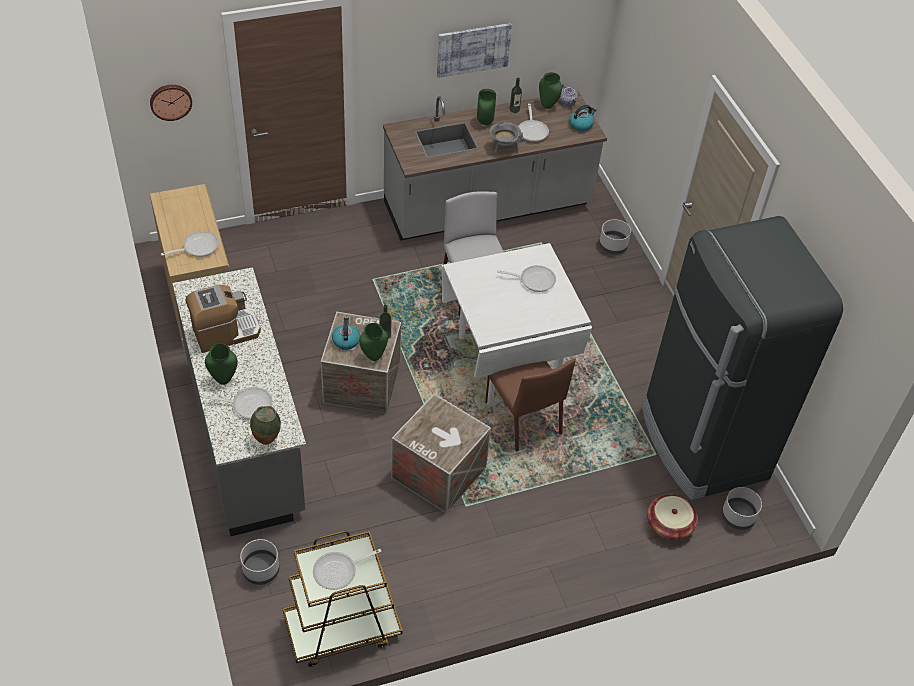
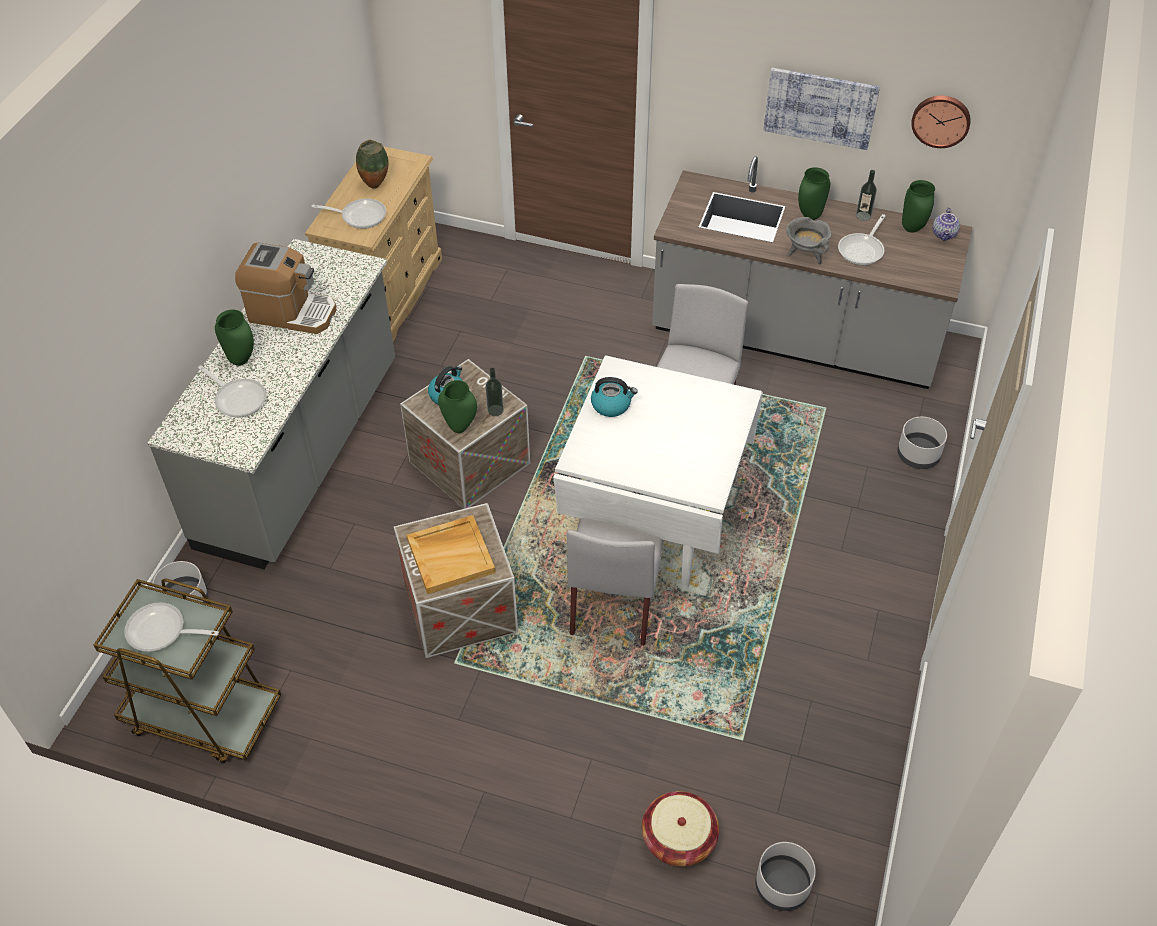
camera: 40 degrees right, 0 degrees up
wall clock [150,85,192,121] -> wall clock moved to [911,96,971,148]
vase [250,406,281,445] -> vase moved to [356,140,389,189]
brown chair [485,359,576,451] -> grey chair [567,518,664,646]
frying pan [497,265,556,292] -> none
kettle [569,105,596,131] -> kettle moved to [591,377,638,417]
black fridge [642,216,843,500] -> none
none -> beige tray [407,515,496,594]

